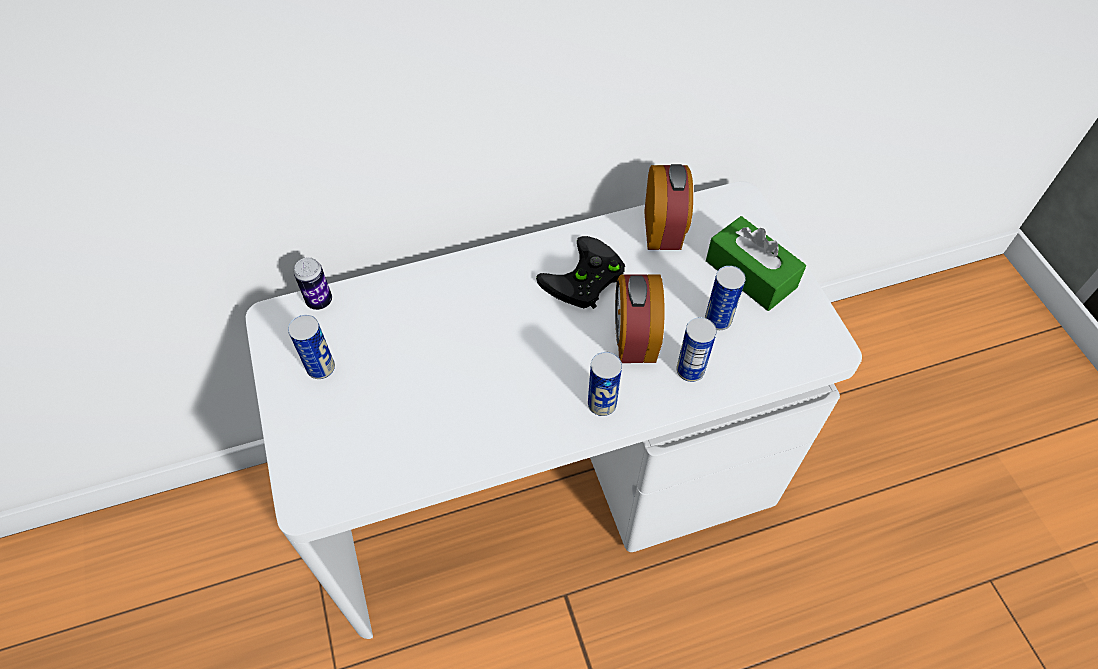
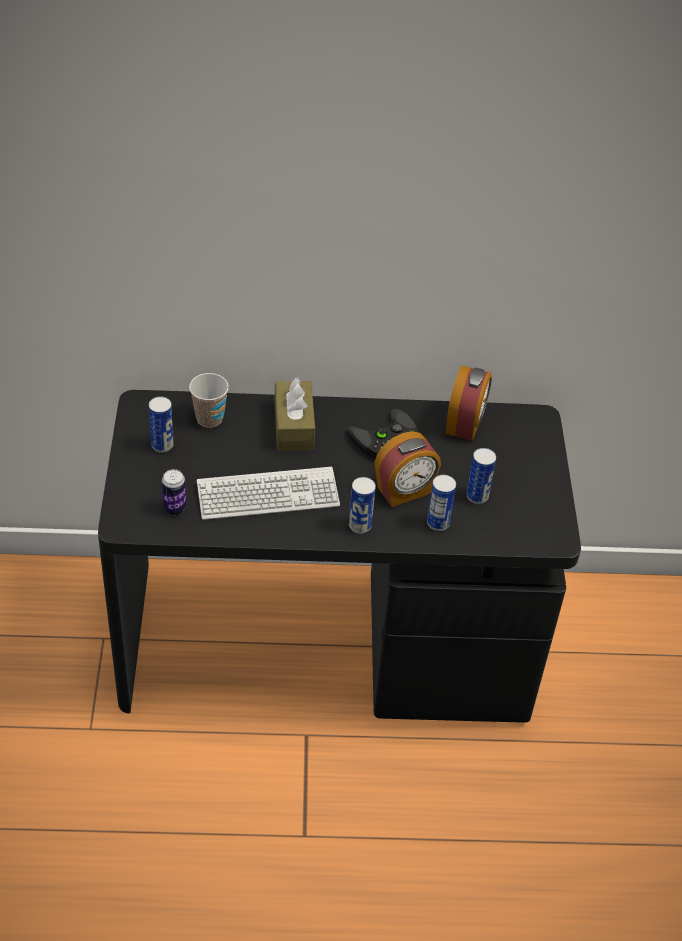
camera: 15 degrees right, 10 degrees down
white desk [246,181,862,639] -> black desk [98,390,581,723]
can [294,257,332,310] -> can moved to [162,469,186,515]
alarm clock [615,275,664,363] -> alarm clock turned 135 degrees counterclockwise [374,431,441,507]
green tissue box [706,216,806,311] -> none
none -> cup [189,373,229,428]
none -> keyboard [197,467,340,520]
none -> brown tissue box [274,377,315,450]

